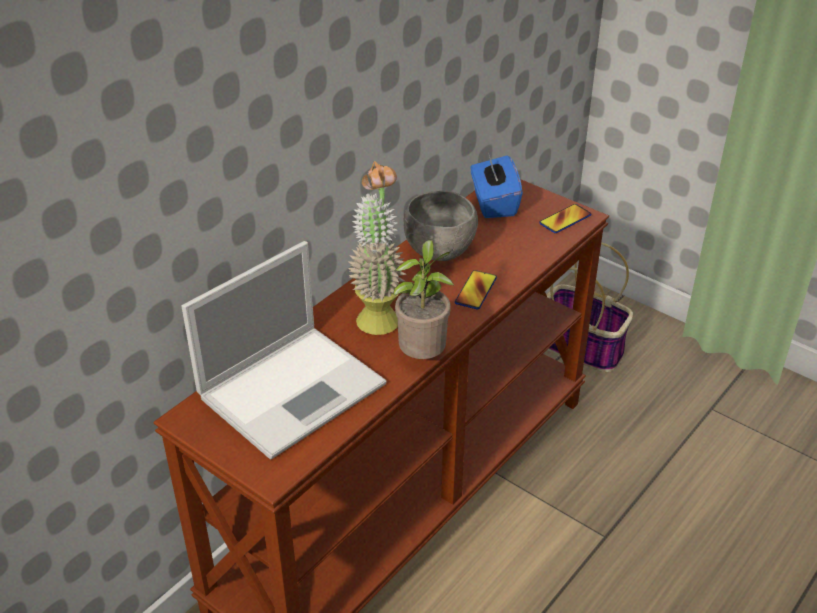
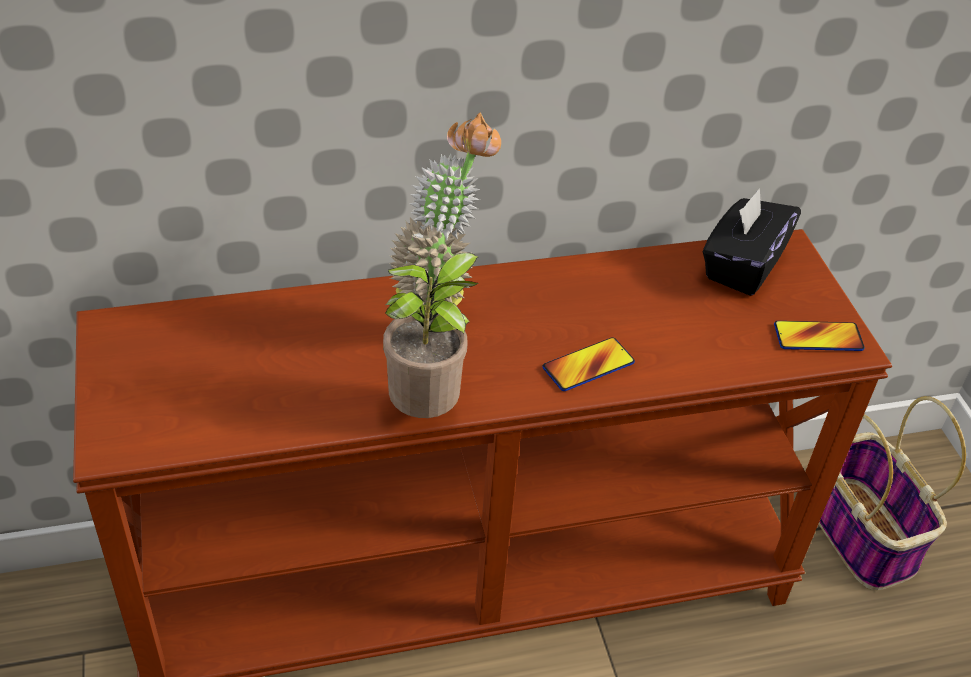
camera: 35 degrees right, 5 degrees up
laptop [181,241,387,460] -> none
grey bowl [403,191,478,261] -> none
blue tissue box [470,152,523,218] -> black tissue box [703,188,801,296]

